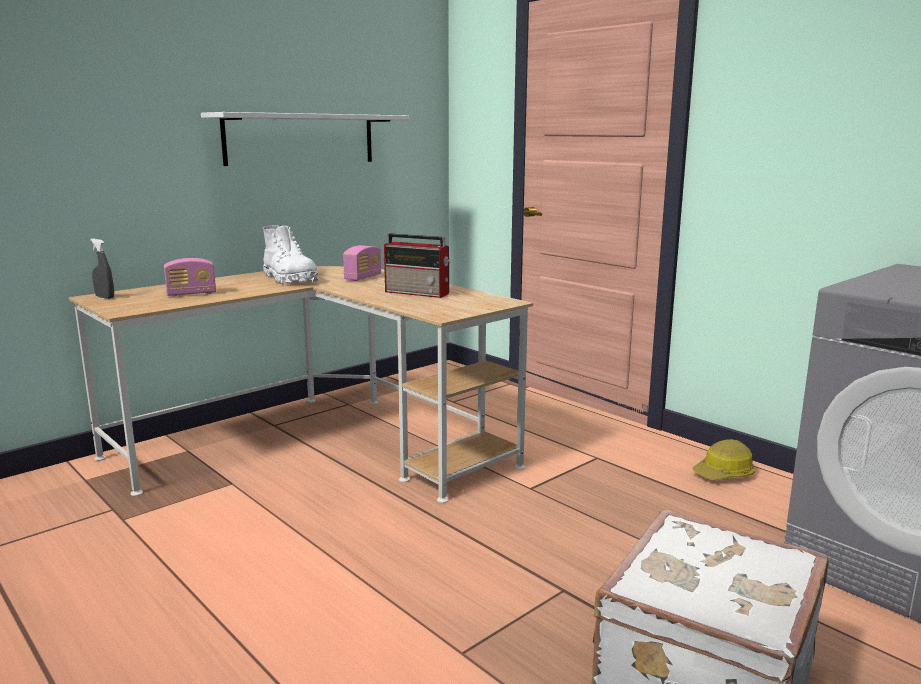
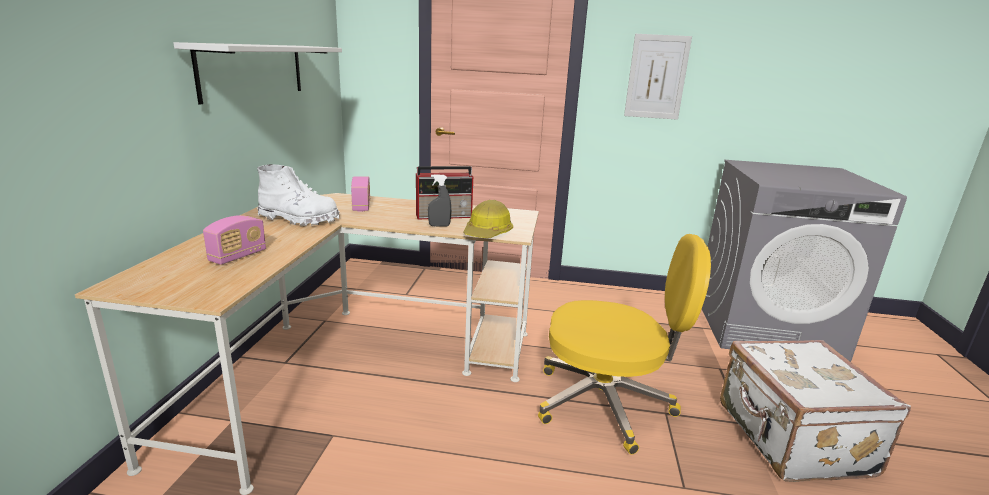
camera: 40 degrees left, 5 degrees up
grey spray bottle [90,239,114,299] -> grey spray bottle moved to [428,174,451,227]
hard hat [692,439,755,480] -> hard hat moved to [463,200,513,238]
none -> yellow office chair [538,234,711,455]
none -> picture [624,34,692,120]

